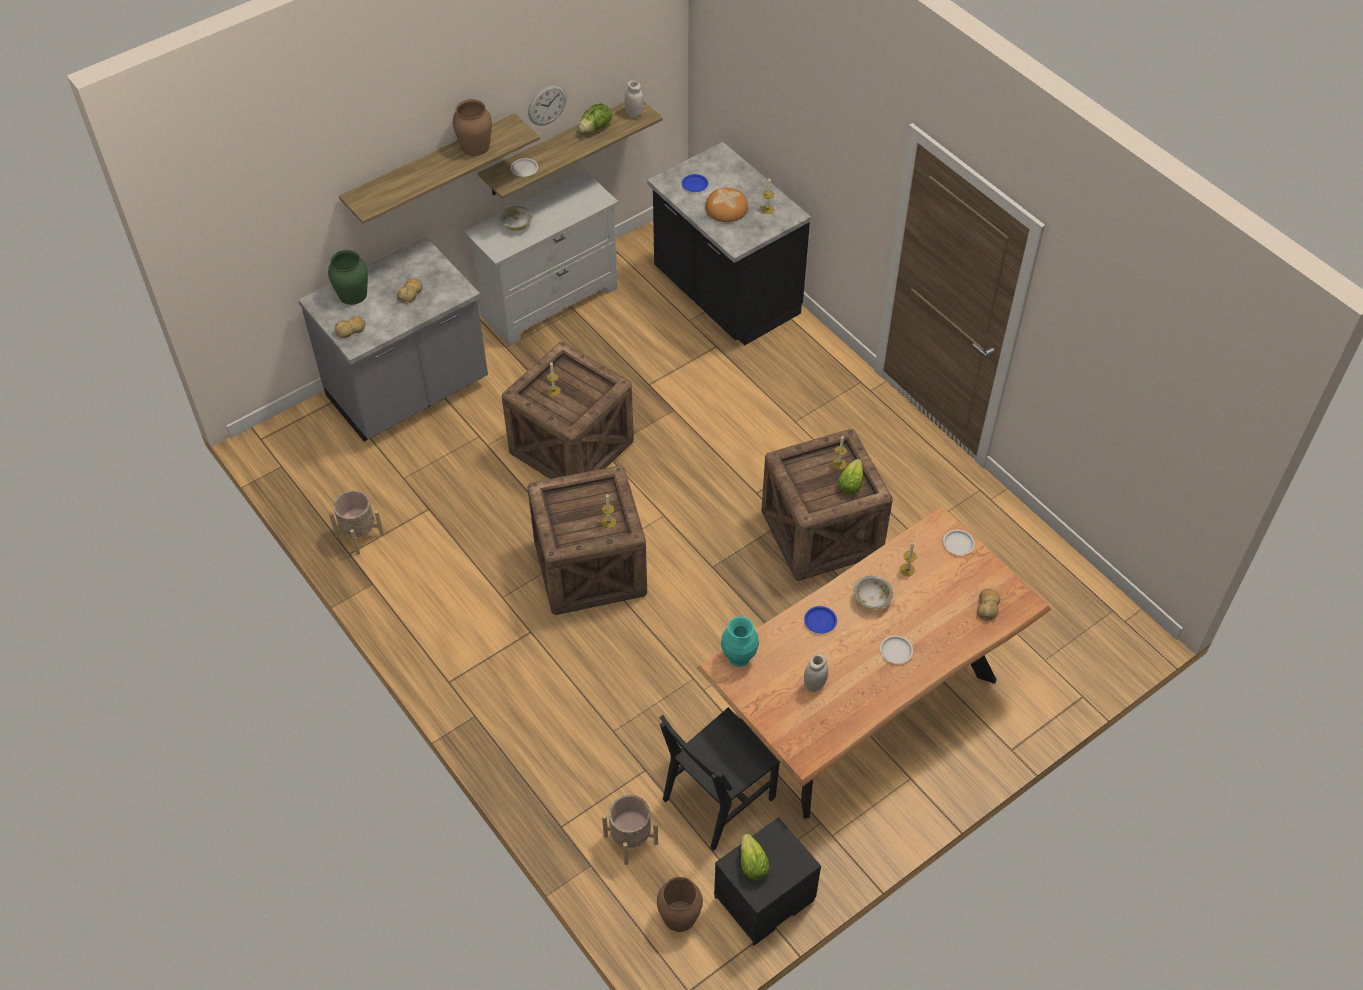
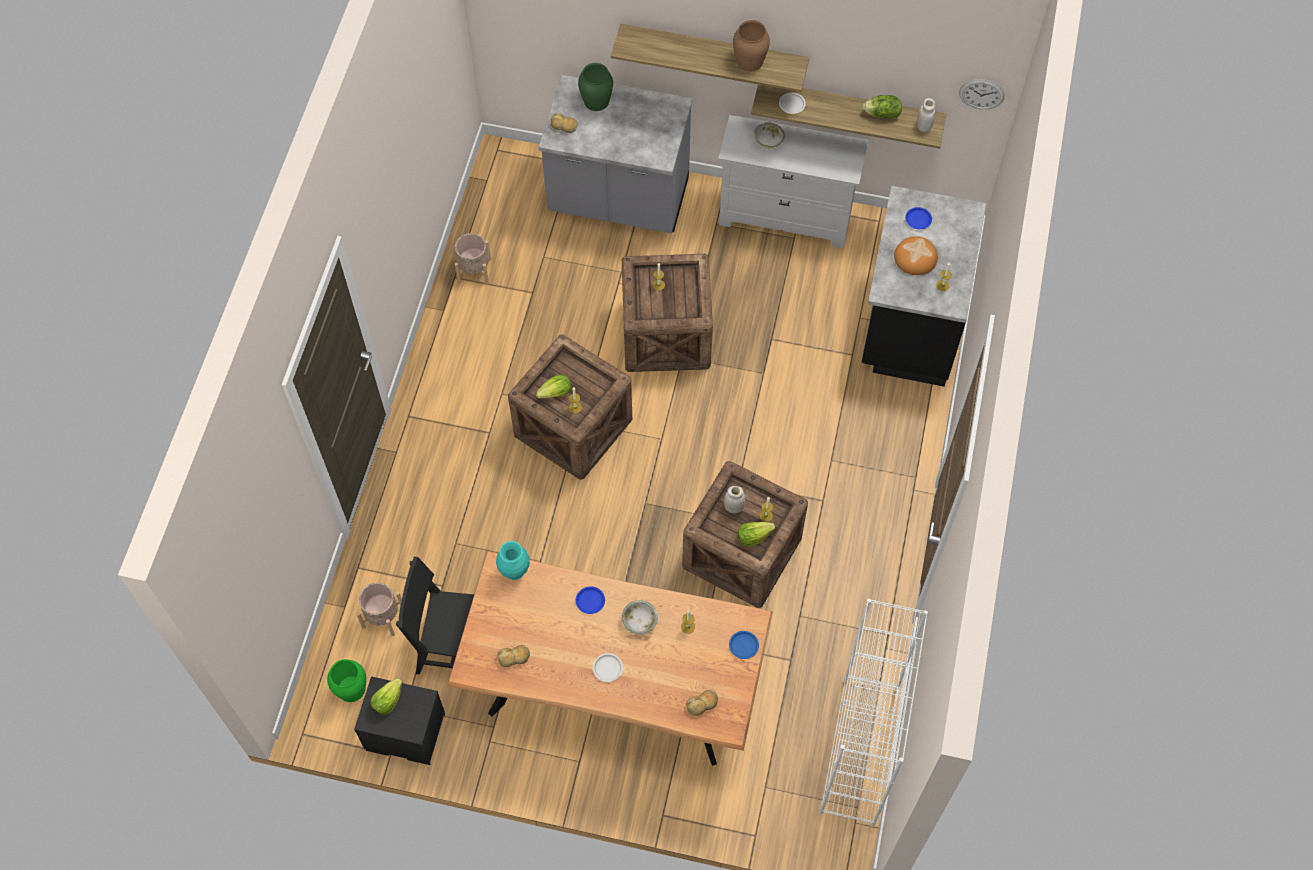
camera: 50 degrees right, 10 degrees up
bread [397,278,423,304] -> bread moved to [497,645,530,667]
wall clock [528,84,567,126] -> wall clock moved to [959,79,1005,110]
brown vase [657,877,703,932] -> green vase [327,659,366,702]
white jar [804,653,828,692] -> white jar moved to [724,486,745,513]
white plate [943,530,975,555] -> blue plate [729,631,759,659]
none -> lettuce [536,374,571,399]
none -> white bookcase [820,598,928,826]

